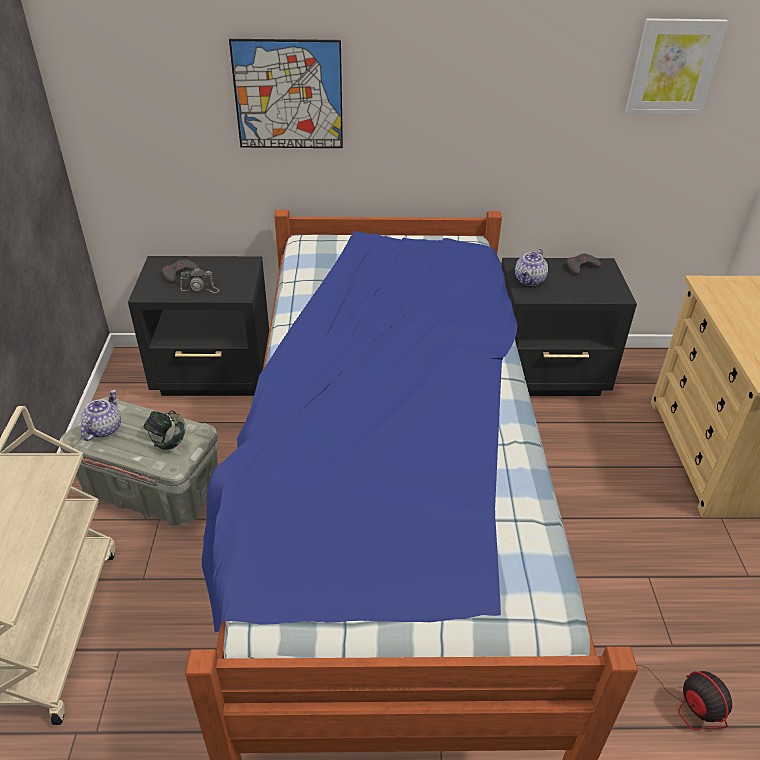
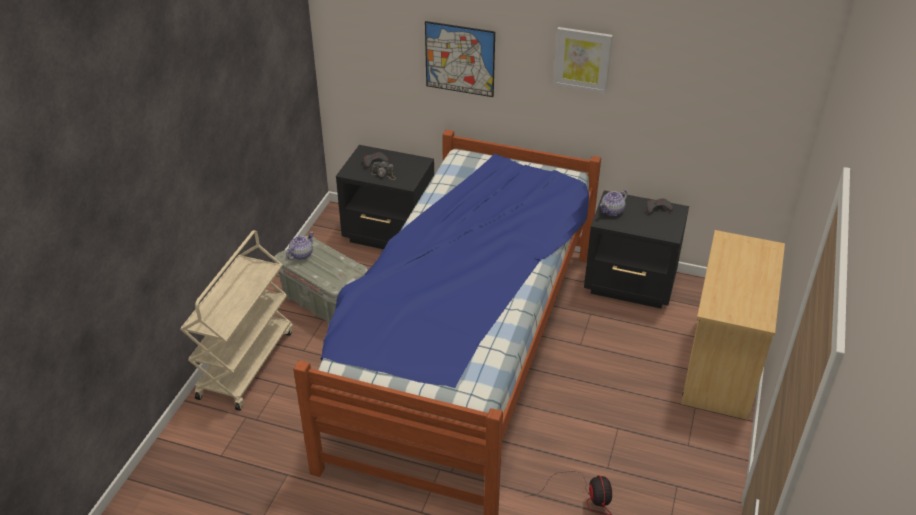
camera: 20 degrees right, 0 degrees up
headphones [143,411,186,450] -> none
picture [625,18,728,115] -> picture moved to [553,27,613,93]

